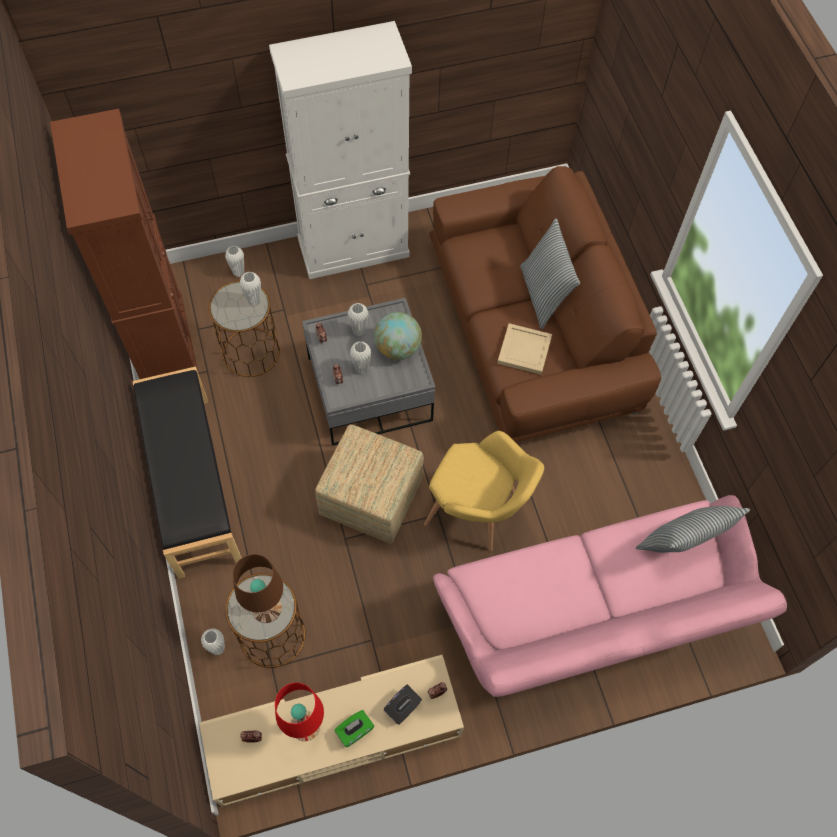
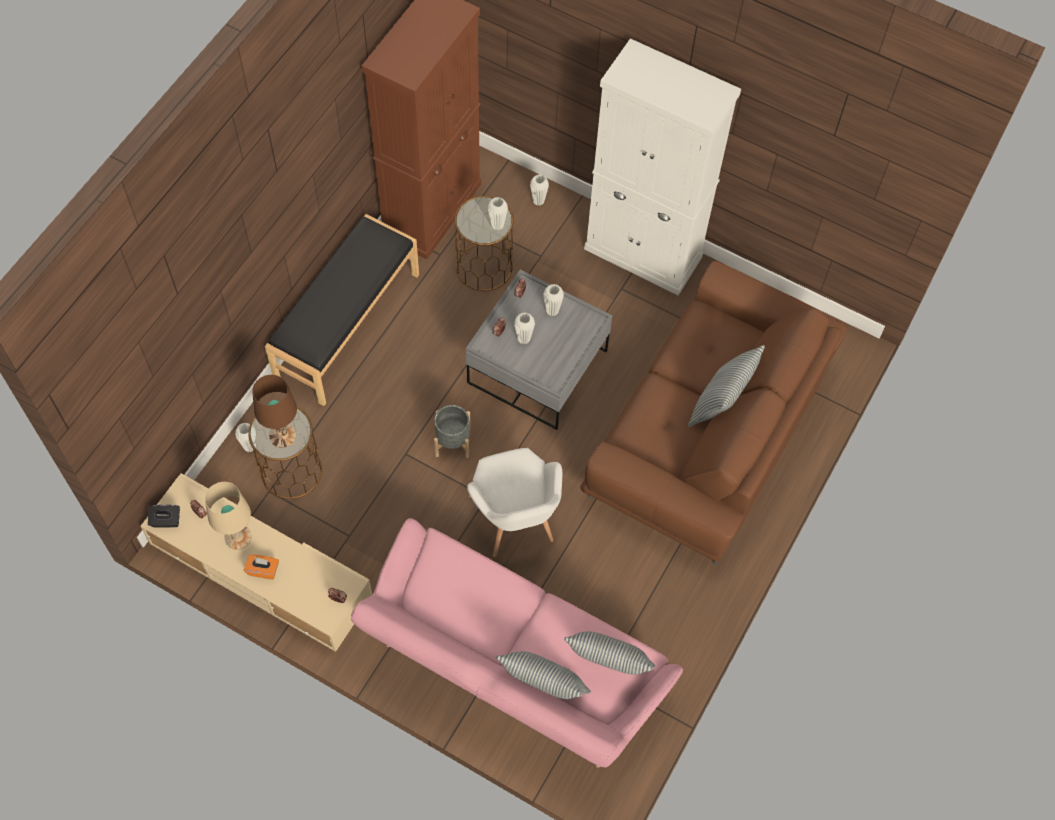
camera: 45 degrees right, 0 degrees up
red table lamp [275,682,324,741] -> beige table lamp [205,482,252,550]
ottoman [315,425,424,544] -> grey planter [434,405,471,458]
green tissue box [335,710,374,747] -> orange tissue box [244,555,279,580]
globe [374,312,422,360] -> none
black tissue box [384,685,422,724] -> black tissue box moved to [148,505,180,528]
yellow armchair [424,431,544,551] -> white armchair [467,448,562,557]
beige tray [497,323,552,375] -> none
none -> pillow [496,652,591,699]

